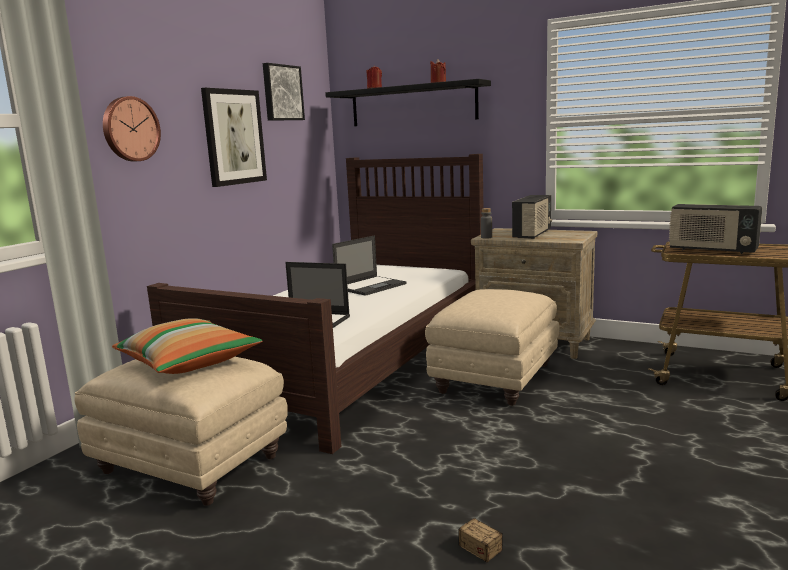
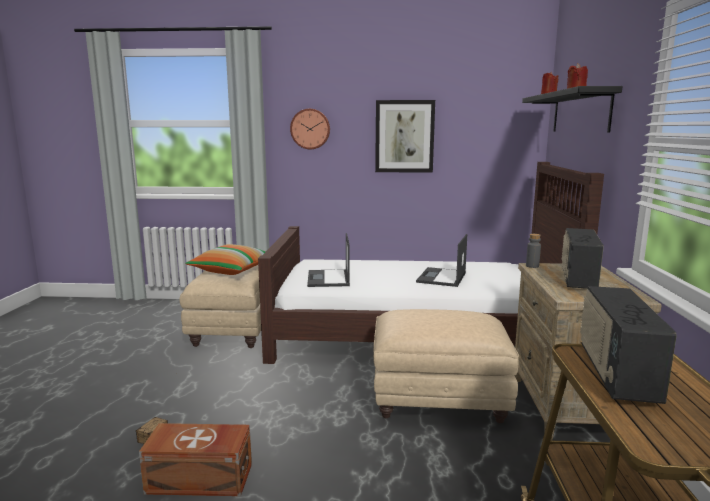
camera: 65 degrees right, 0 degrees up
picture [263,63,305,120] -> none
laptop [332,235,407,296] -> laptop turned 90 degrees clockwise [416,234,467,287]
radio [512,195,552,239] -> radio turned 105 degrees clockwise [561,228,604,289]
none -> brown storage box [139,423,252,496]

